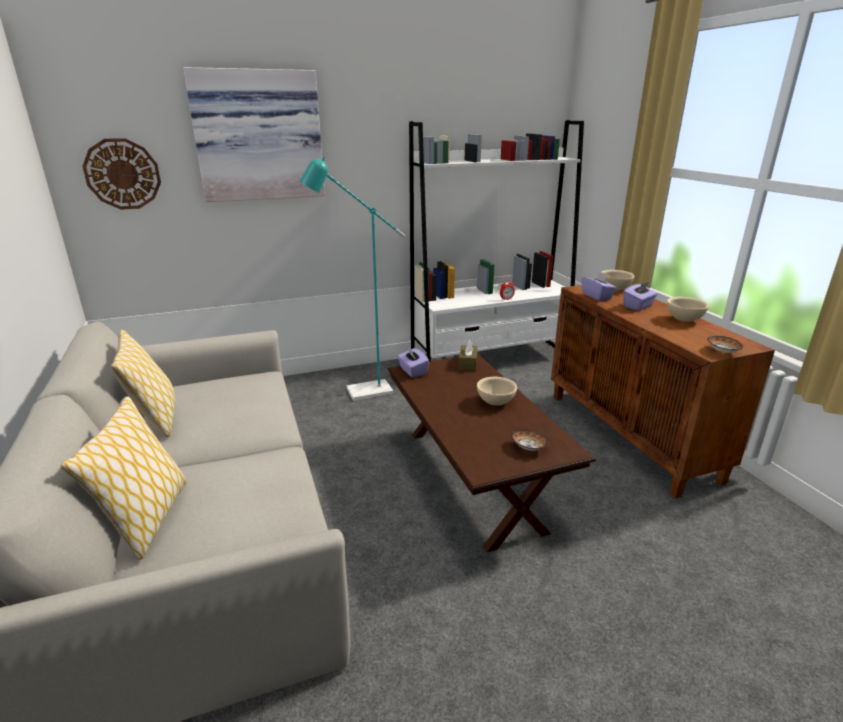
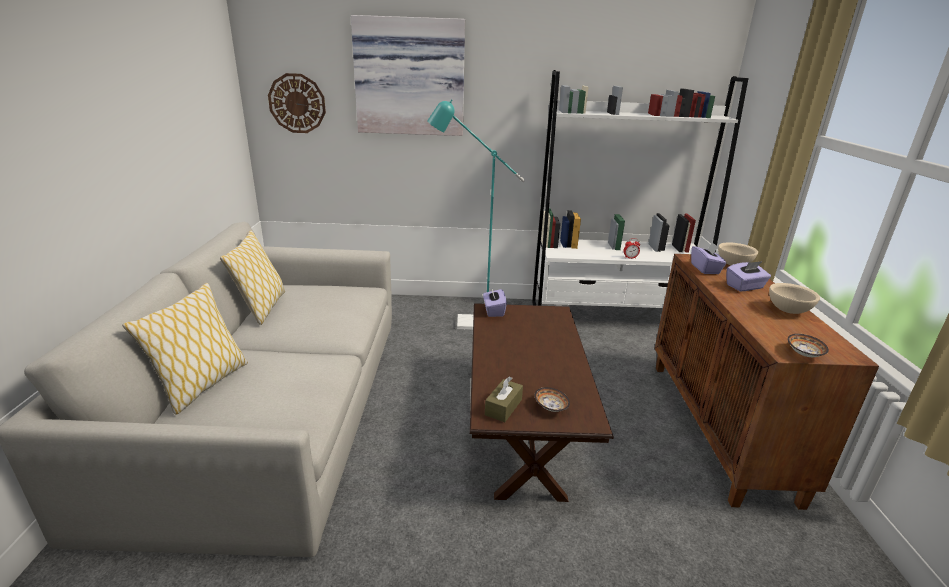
camera: 20 degrees right, 0 degrees up
brown tissue box [459,339,477,371] -> brown tissue box moved to [485,376,523,422]
beige bowl [477,377,517,405] -> none

